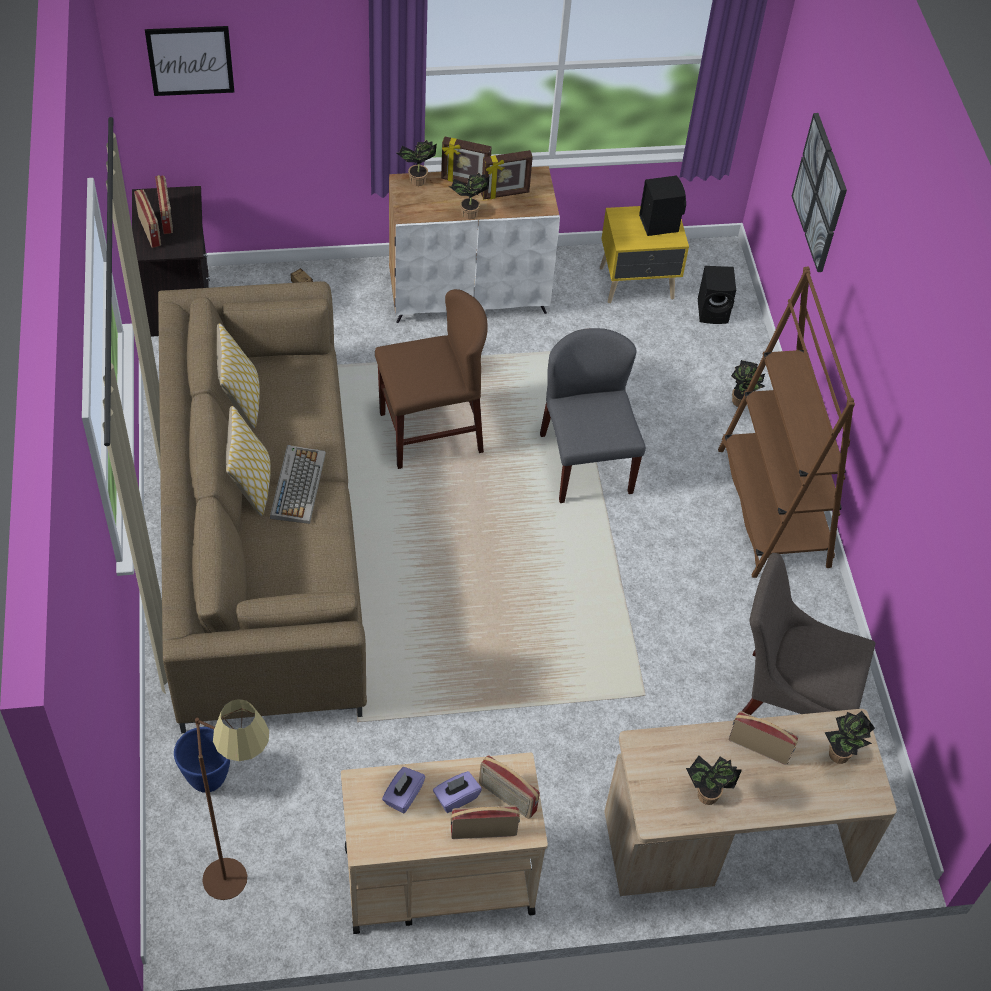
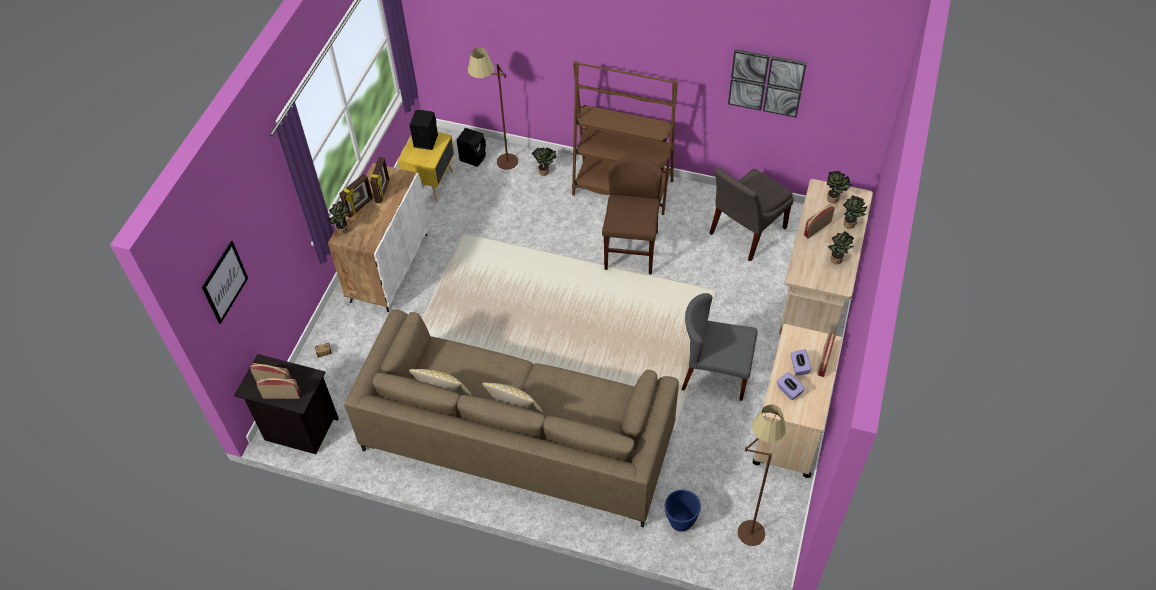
camera: 60 degrees left, 0 degrees up
keyboard [270,445,326,524] -> none
brown chair [375,289,488,469] -> brown chair moved to [602,156,662,274]
potted plant [449,173,489,219] -> potted plant moved to [843,195,868,229]
radio [479,755,540,819] -> none
grey chair [540,328,646,503] -> grey chair moved to [682,293,758,401]
picture [792,113,847,272] -> picture moved to [728,49,807,118]
none -> brown floor lamp [468,48,518,170]

